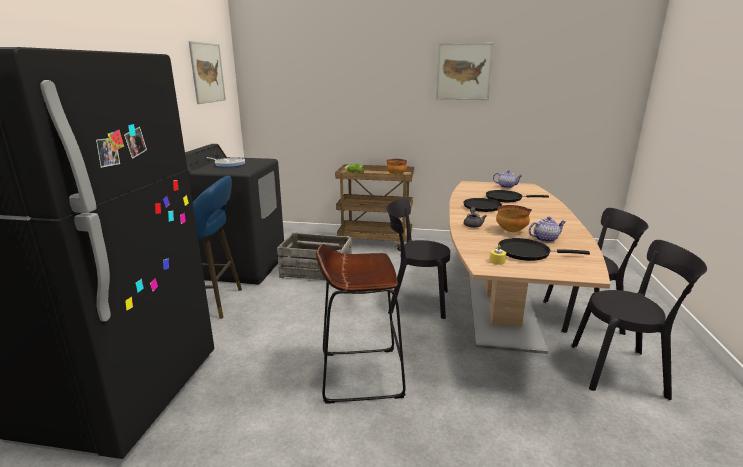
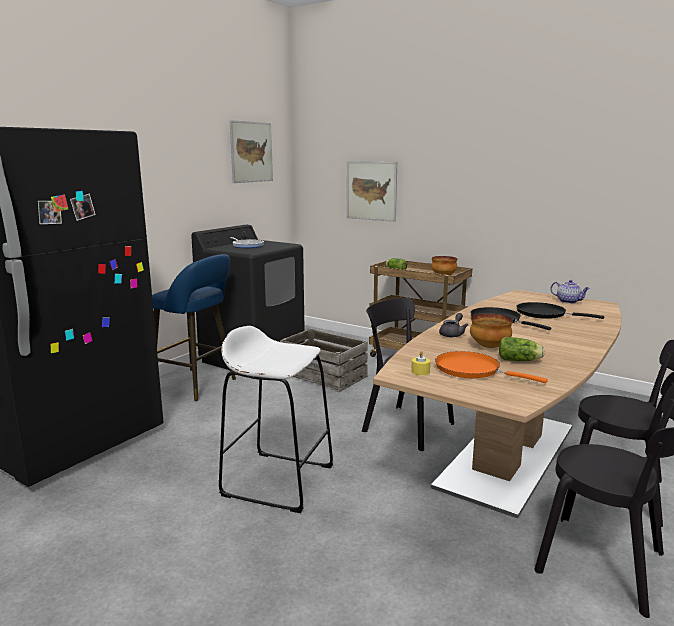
camera: 25 degrees right, 5 degrees down
brown stool [316,244,406,404] -> white stool [219,326,333,513]
picture [436,43,494,100] -> picture moved to [346,161,397,222]
black frying pan [498,238,590,261] -> orange frying pan [435,351,548,383]
teapot [529,217,566,242] -> lettuce [499,337,545,361]

